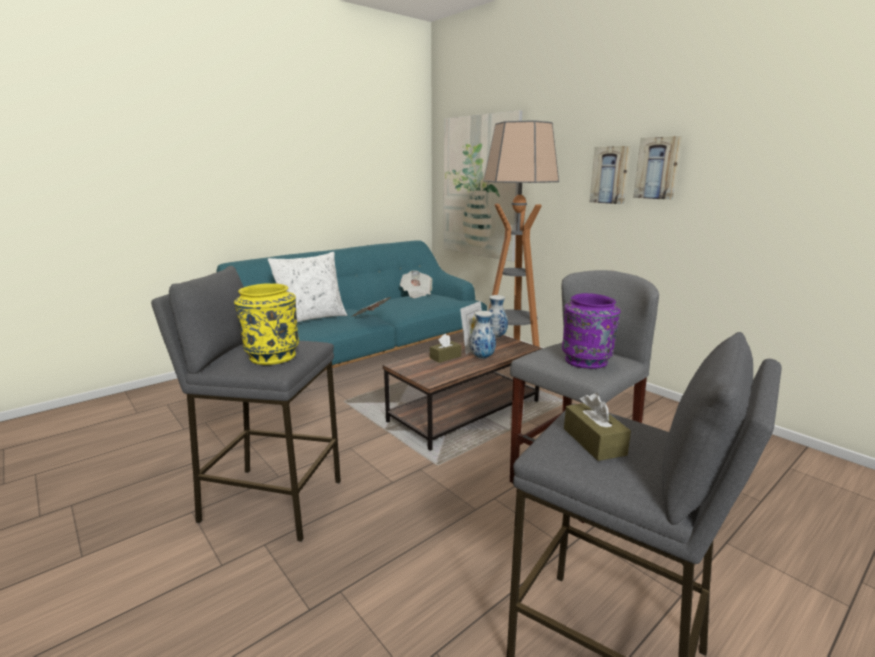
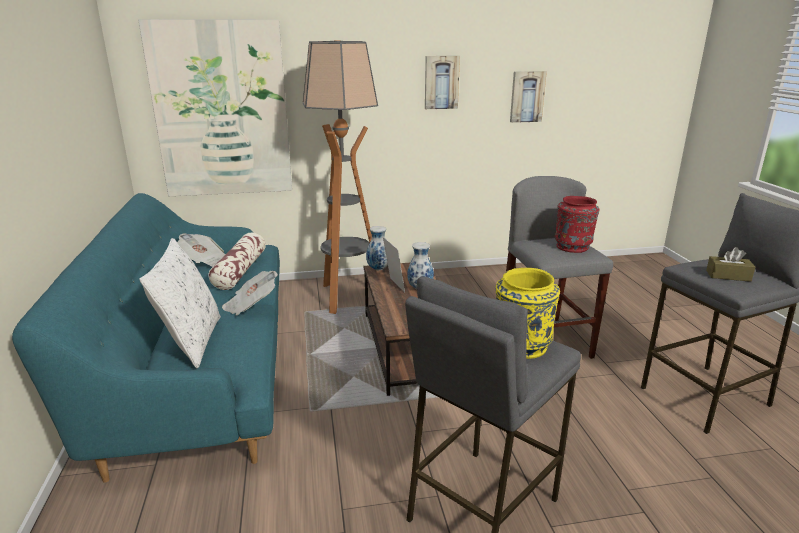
camera: 60 degrees left, 5 degrees up
brown tissue box [430,334,461,363] -> none
purple vase [562,293,620,369] -> red vase [555,196,600,253]
picture [589,146,631,204] -> picture moved to [510,71,547,123]
none -> pillow [208,233,266,290]

